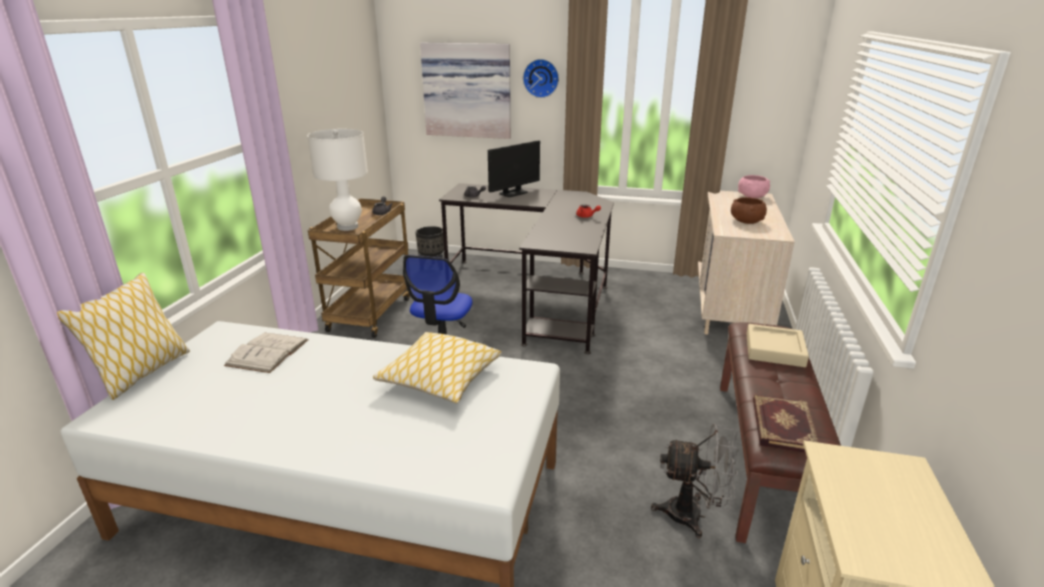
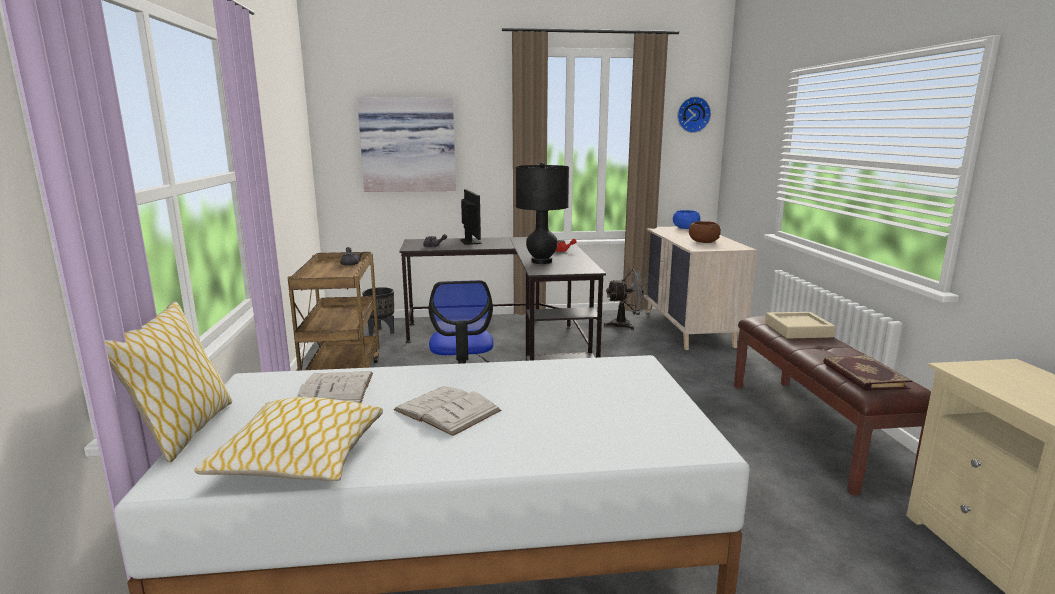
camera: 20 degrees left, 10 degrees down
white table lamp [307,129,368,231] -> none
pillow [373,332,502,404] -> pillow moved to [194,397,383,481]
monitor [488,140,540,197] -> monitor turned 45 degrees counterclockwise [460,189,481,245]
wall clock [523,59,559,98] -> wall clock moved to [677,96,711,133]
grey fan [651,423,739,538] -> grey fan moved to [604,268,649,330]
pink bowl [738,175,770,198] -> blue bowl [673,210,700,229]
none -> white book [393,386,501,436]
none -> black table lamp [516,163,569,264]

